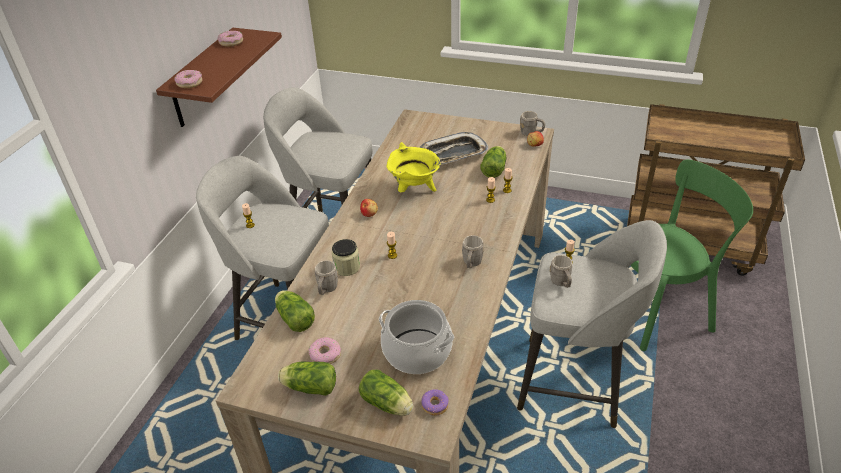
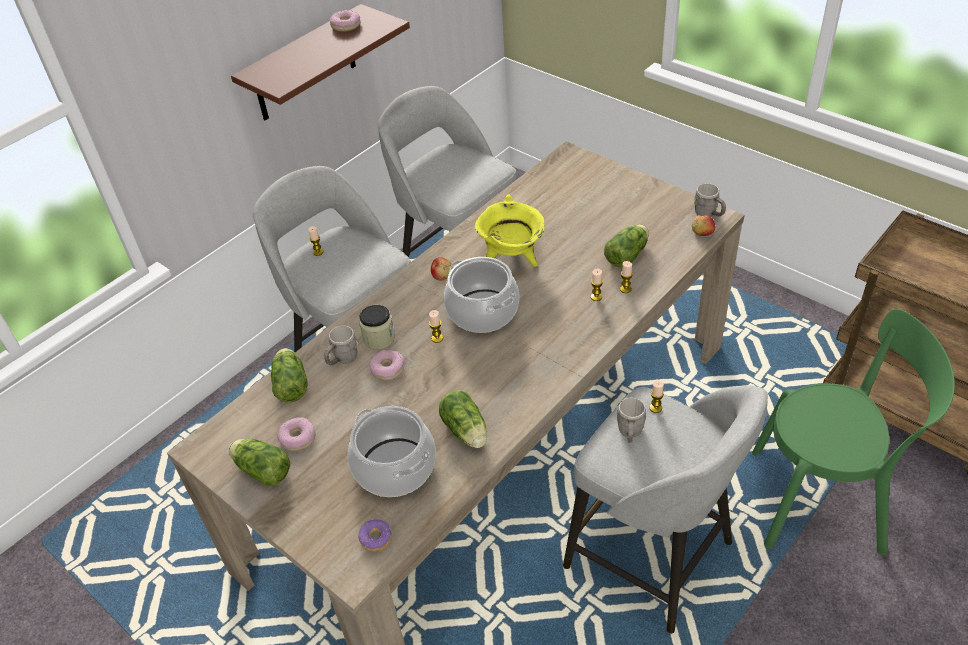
camera: 25 degrees right, 5 degrees up
donut [174,70,202,88] -> donut moved to [369,350,405,381]
lettuce [359,370,413,416] -> lettuce moved to [439,390,487,448]
tray [419,132,488,165] -> none
grey mug [462,235,484,268] -> none
none -> cooking pot [444,257,519,333]

